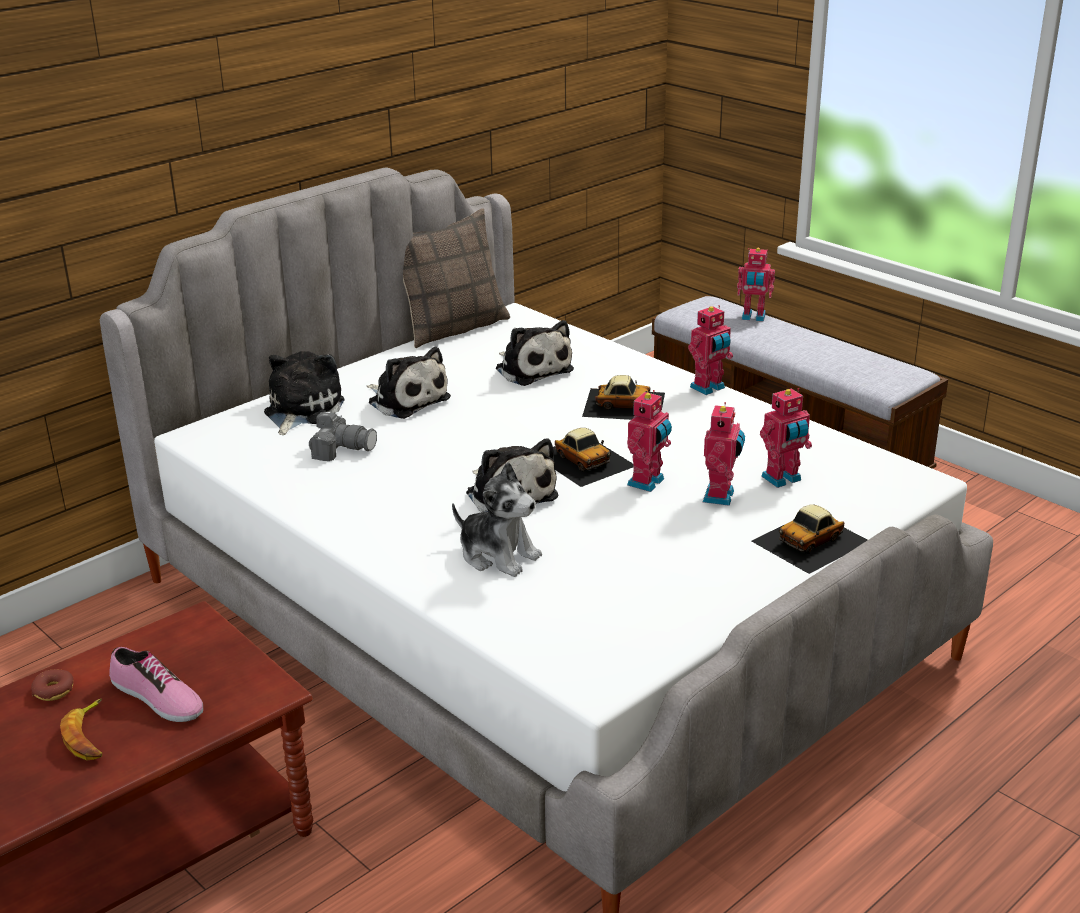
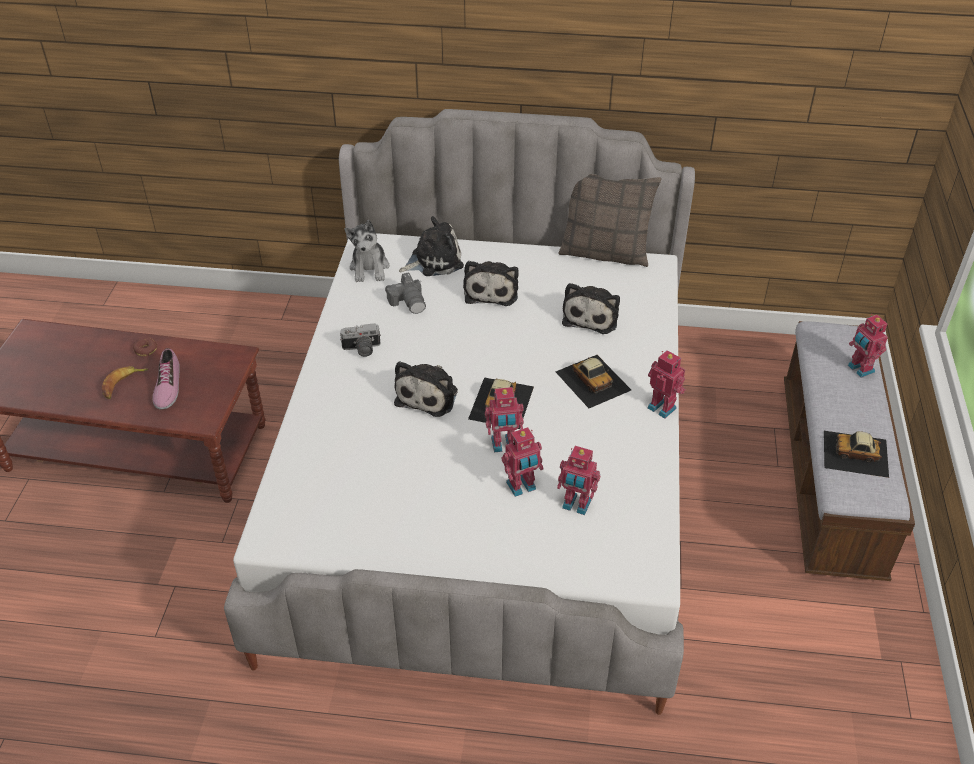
camera: 50 degrees right, 15 degrees up
plush toy [452,462,542,577] -> plush toy moved to [344,220,390,282]
toy robot [688,305,733,395] -> toy robot turned 150 degrees counterclockwise [647,350,686,419]
toy car [752,505,867,574] -> toy car moved to [824,431,889,478]
none -> camera [340,323,381,357]

